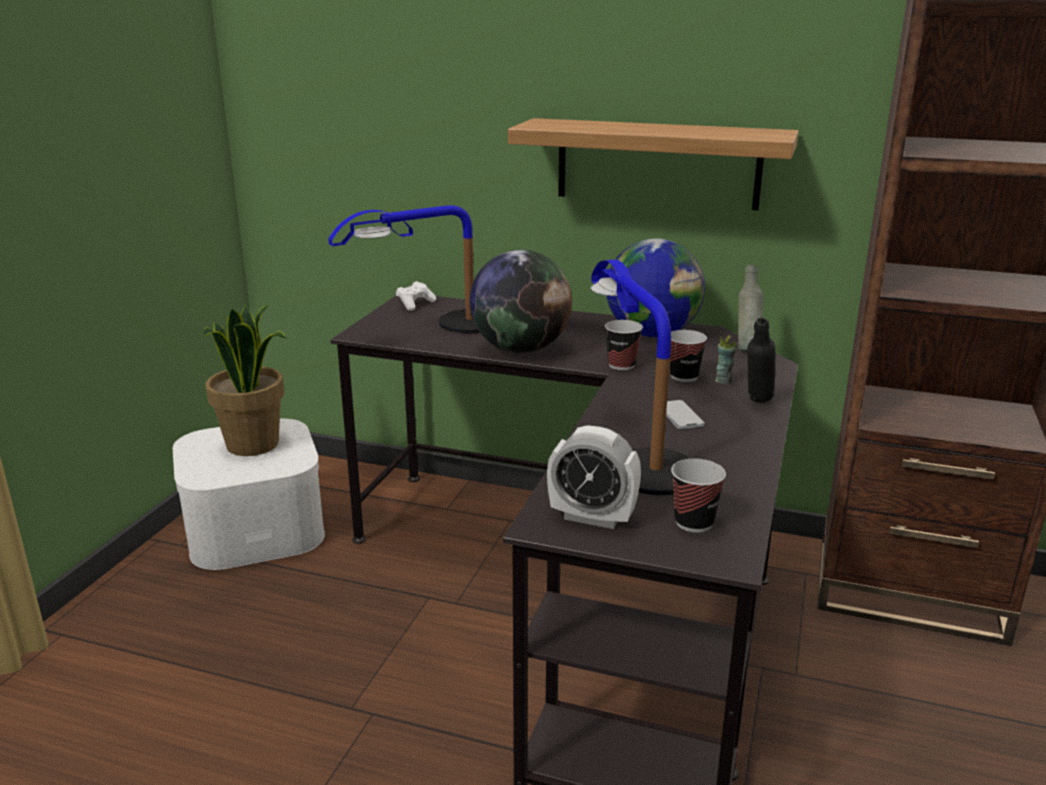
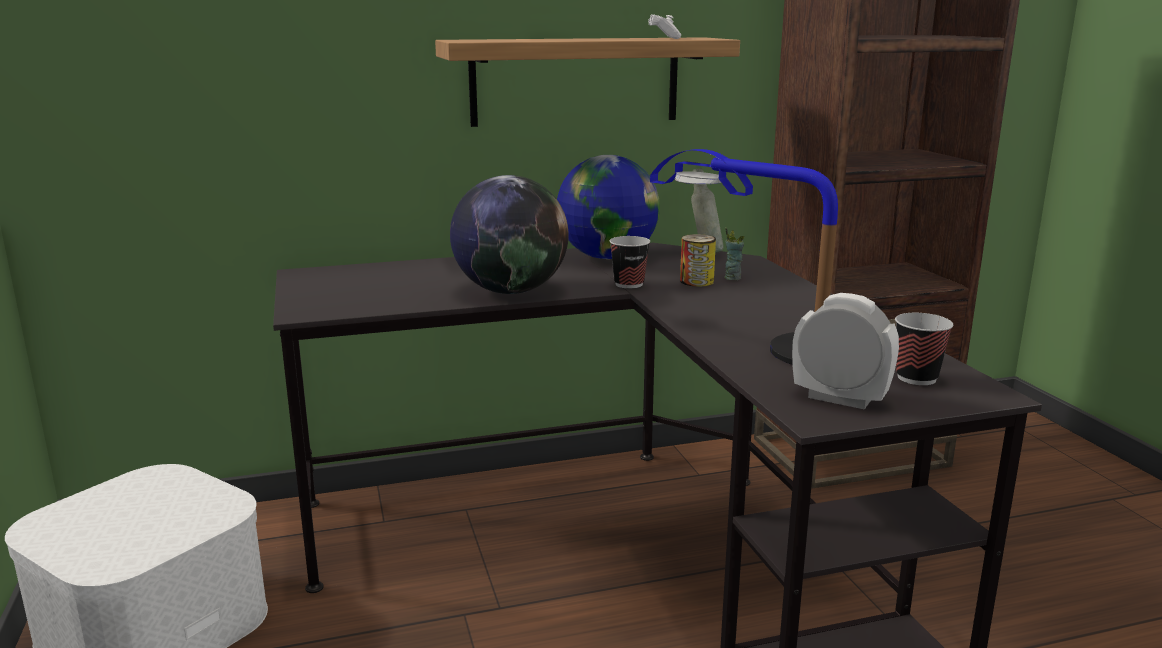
camera: 35 degrees left, 5 degrees down
potted plant [201,305,287,456] -> none
table lamp [328,205,480,333] -> none
white game controller [396,281,436,311] -> white game controller moved to [648,14,681,39]
alarm clock [547,425,641,529] -> alarm clock turned 135 degrees counterclockwise [792,293,899,410]
phone [666,400,705,429] -> none
cup [670,330,707,382] -> can [680,234,716,287]
black bottle [747,318,776,403] -> none

